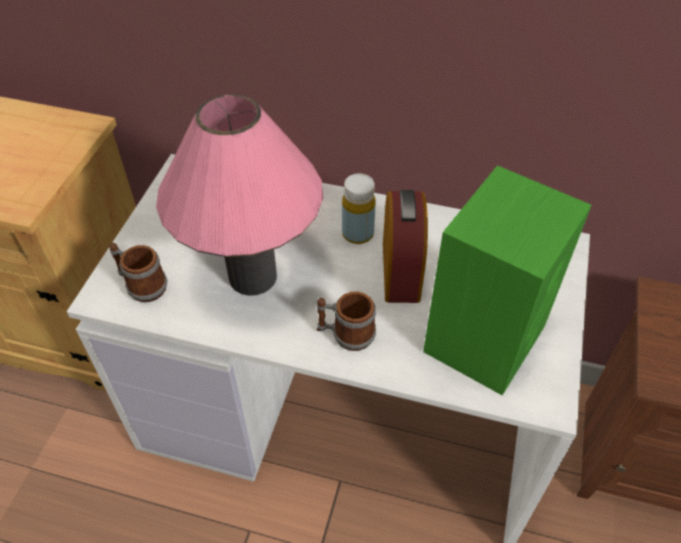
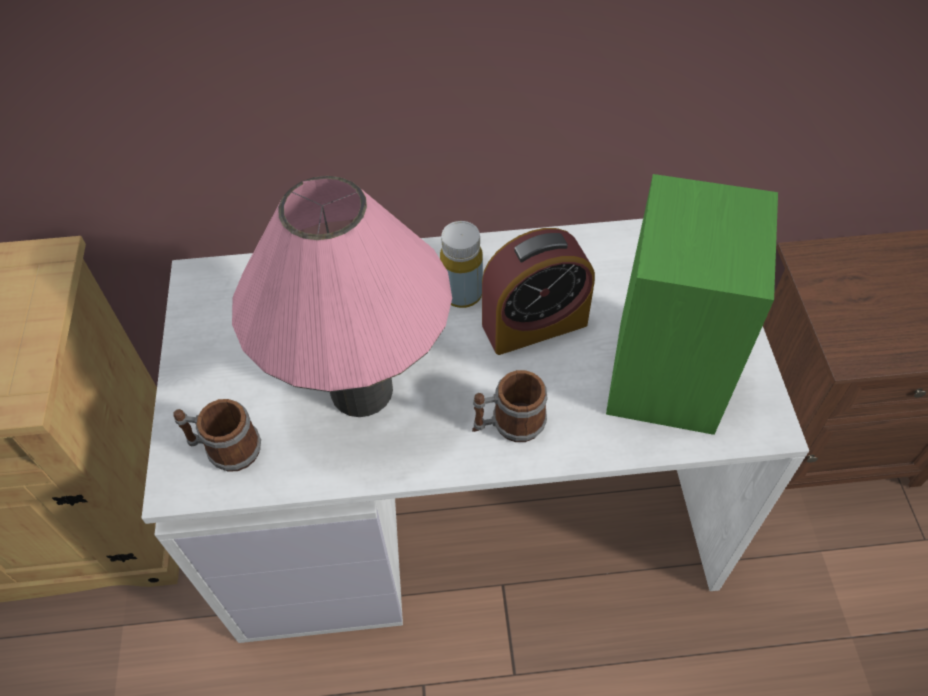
camera: 20 degrees left, 5 degrees up
alarm clock [383,190,428,303] -> alarm clock turned 90 degrees clockwise [482,228,595,355]

